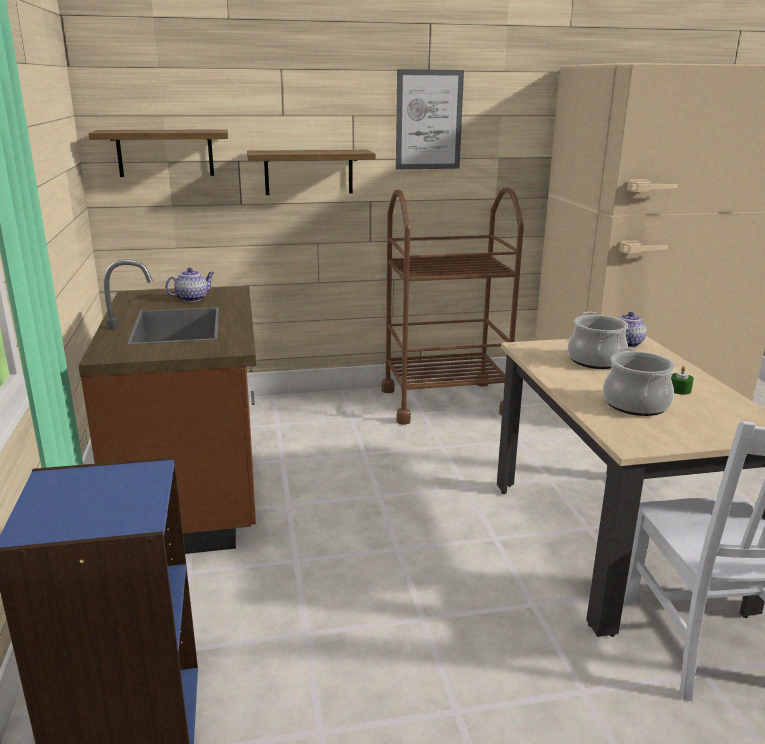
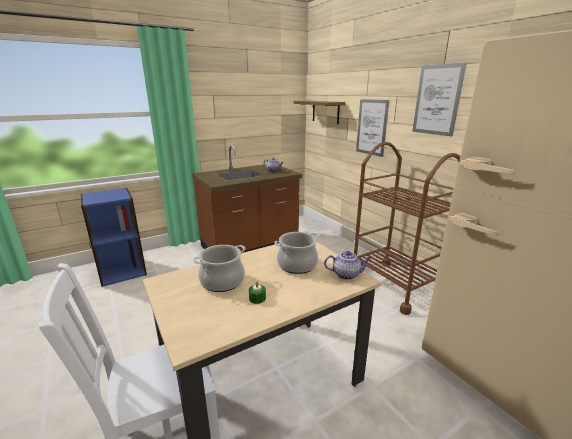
camera: 70 degrees right, 0 degrees up
shelf [247,150,376,195] -> picture [356,99,390,157]

